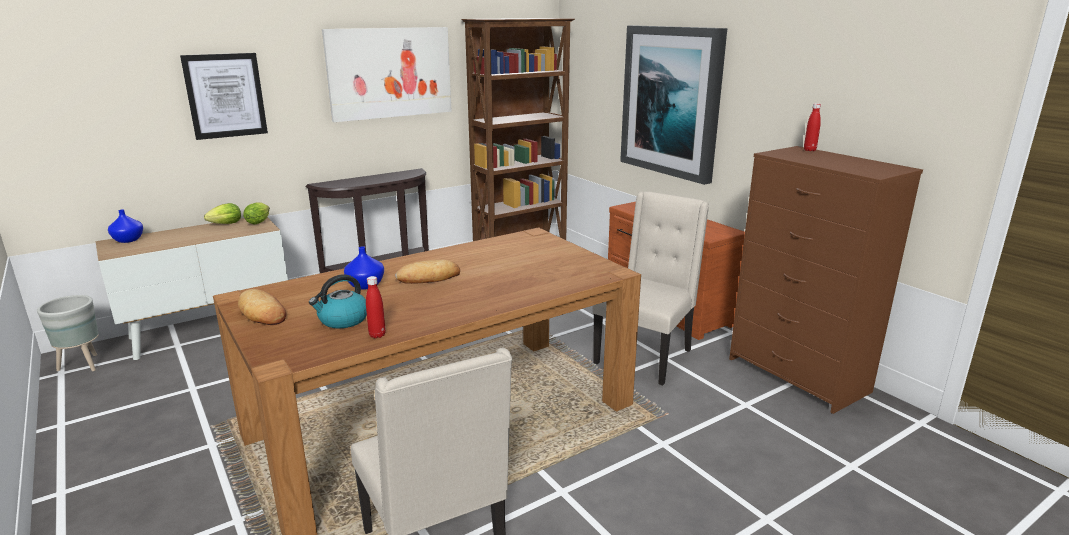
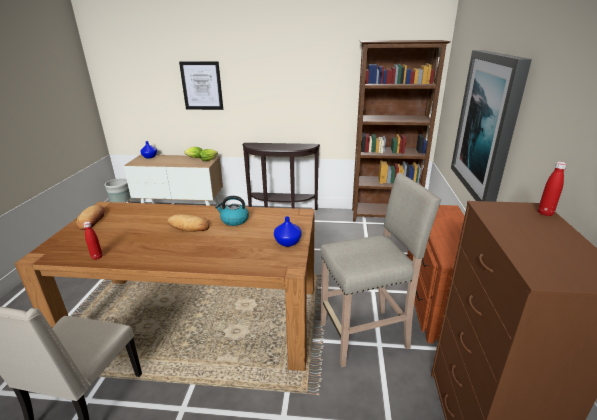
camera: 40 degrees right, 5 degrees up
kettle [309,274,367,328] -> kettle moved to [215,196,249,226]
picture [322,27,452,122] -> none
blue vase [344,246,384,290] -> blue vase moved to [274,216,302,247]
beige chair [593,191,709,385] -> beige stool [321,173,442,367]

